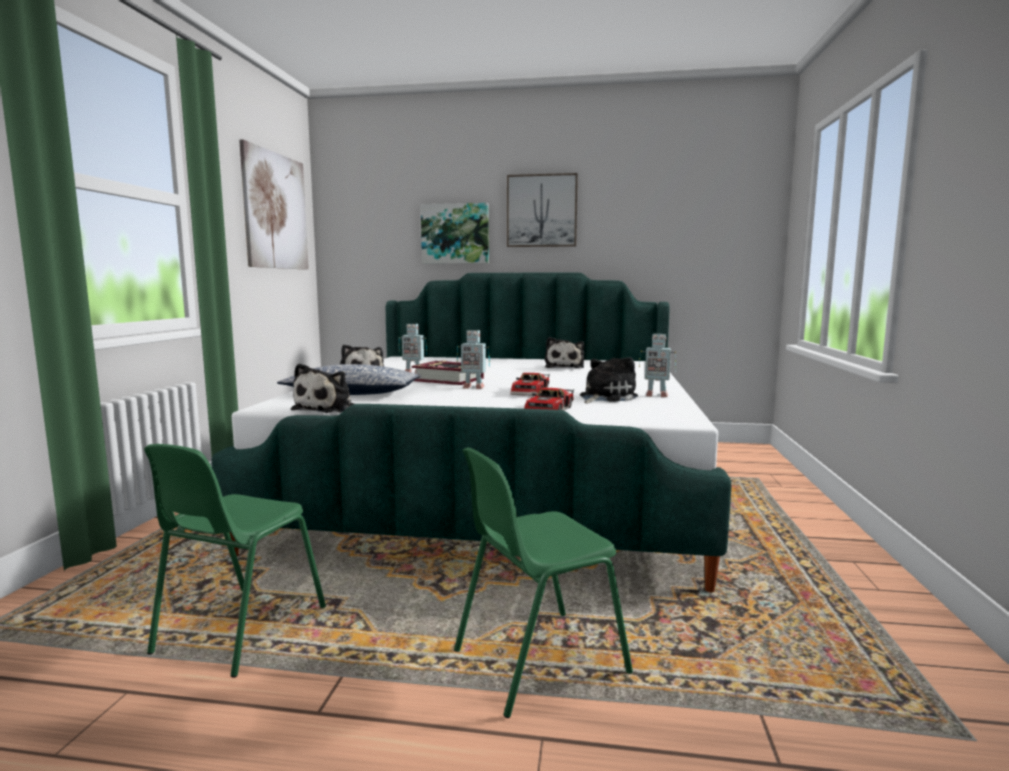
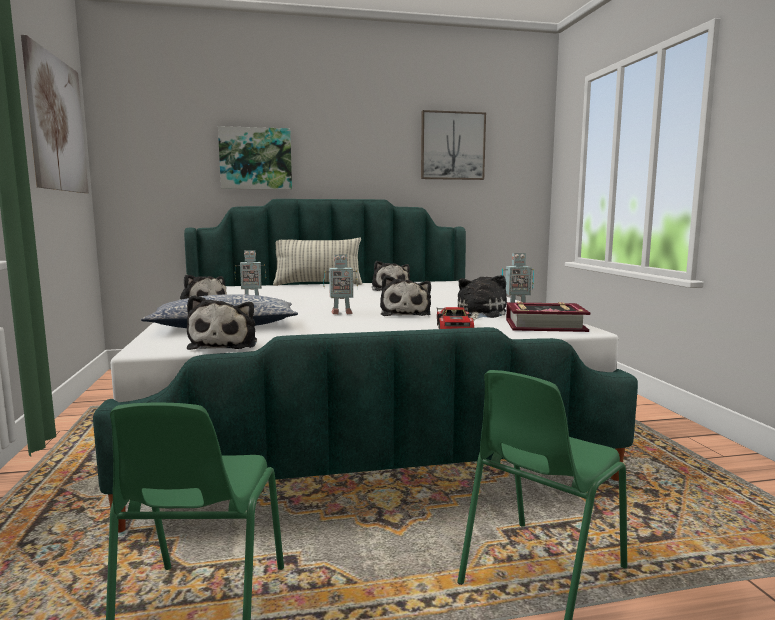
camera: 20 degrees left, 0 degrees up
book [411,361,484,385] -> book moved to [506,302,590,332]
picture [507,173,578,247] -> picture moved to [421,110,486,180]
toy car [510,373,550,396] -> plush toy [380,276,431,316]
none -> pillow [273,238,363,286]

